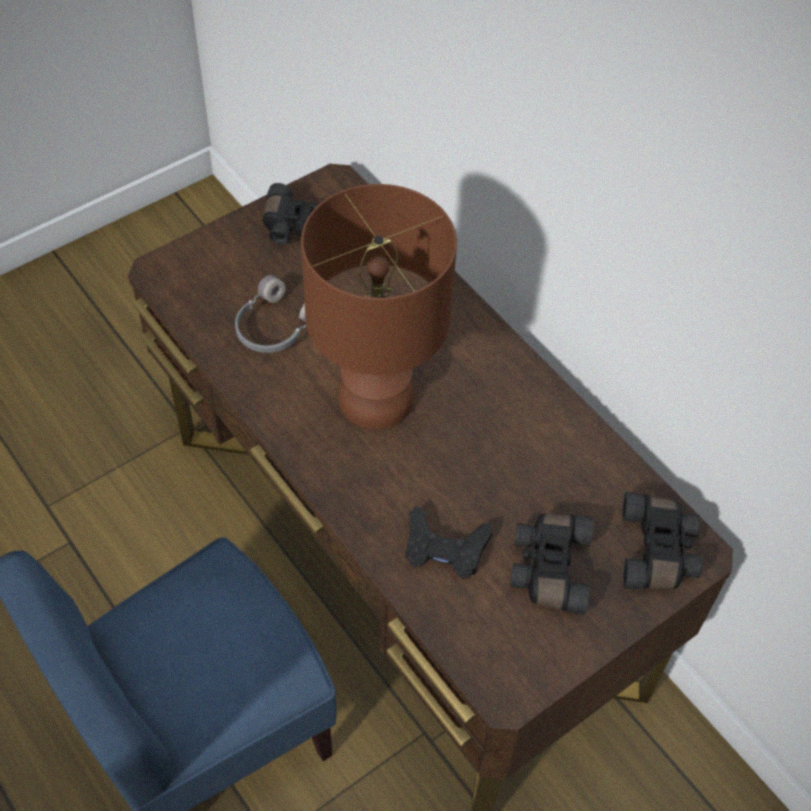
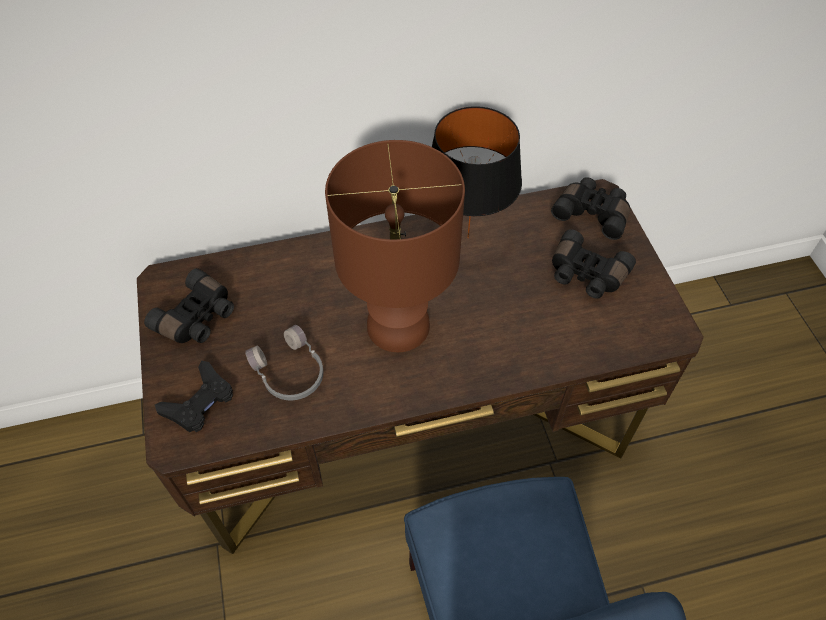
camera: 65 degrees left, 0 degrees up
black game controller [406,506,493,579] -> black game controller moved to [155,360,233,432]
none -> black table lamp [432,106,522,238]

